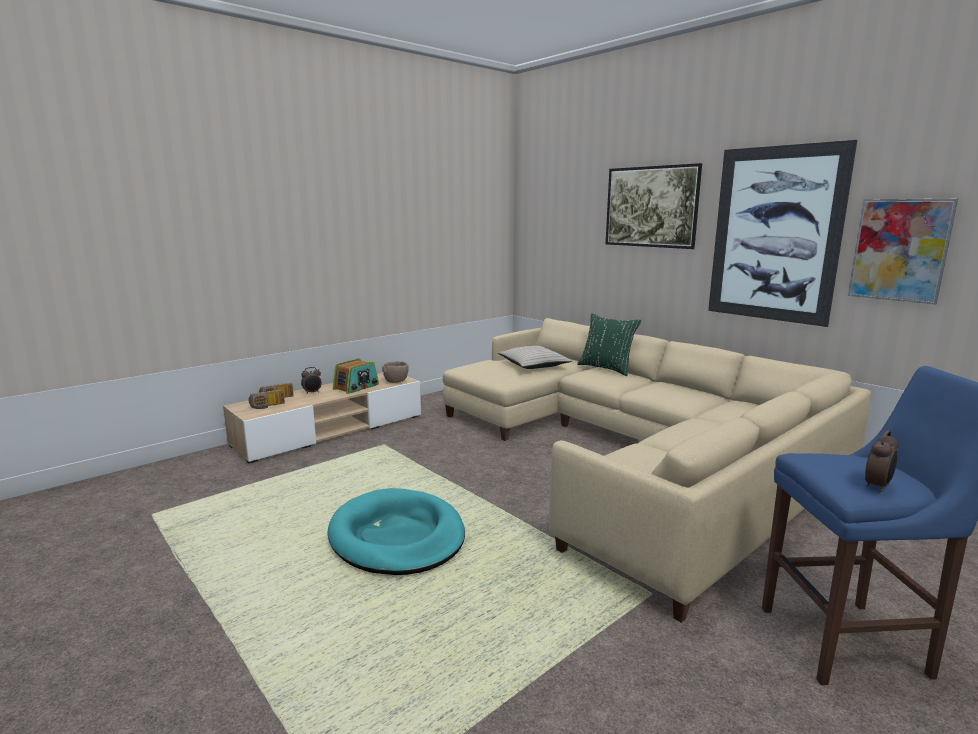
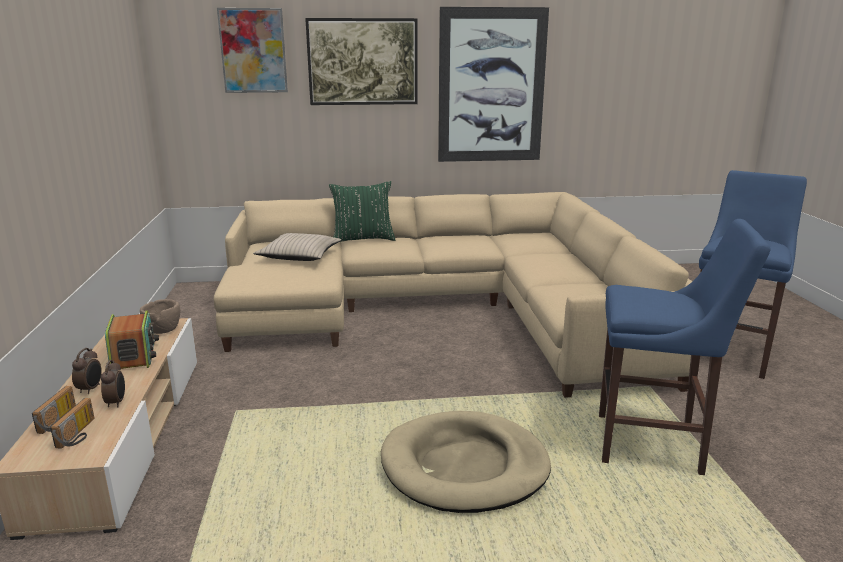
camera: 55 degrees left, 5 degrees up
turquoise dog bed [327,488,465,575] -> beige dog bed [381,411,551,513]
picture [848,199,958,305] -> picture moved to [217,8,288,93]
alarm clock [865,430,898,492] -> alarm clock moved to [101,360,125,408]
none -> blue stool [599,219,771,475]

